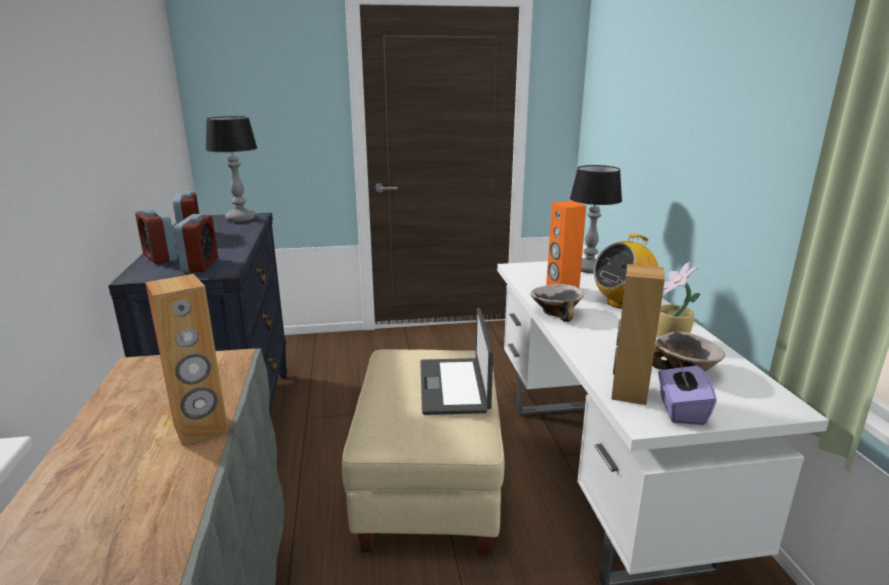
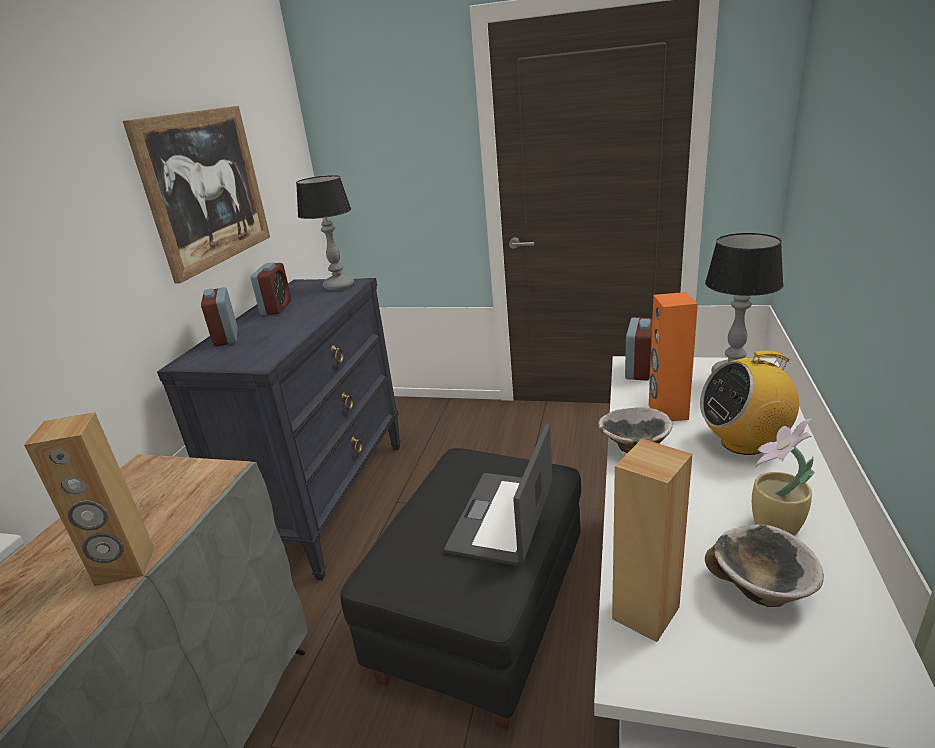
camera: 25 degrees right, 5 degrees up
alarm clock [174,214,218,272] -> alarm clock moved to [625,318,652,381]
beige ottoman [342,349,505,555] -> black ottoman [340,448,581,730]
purple tissue box [658,358,717,425] -> none
none -> picture [123,106,270,284]

